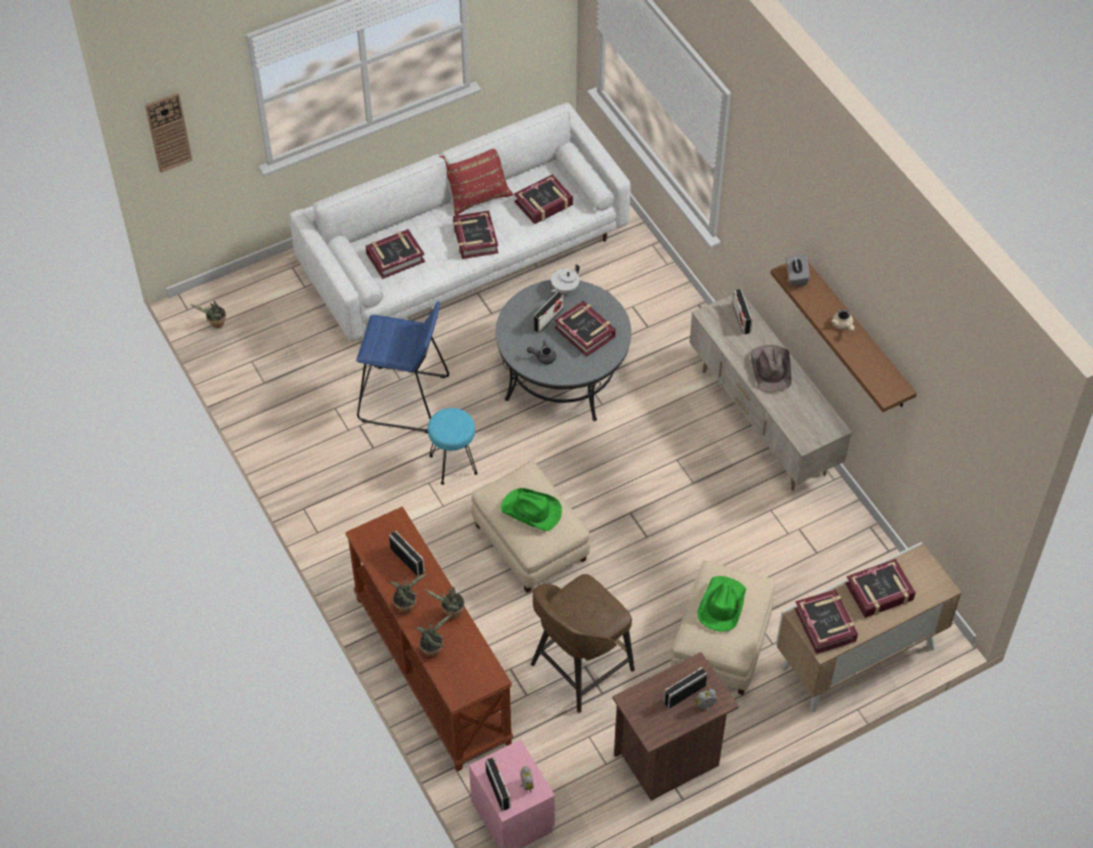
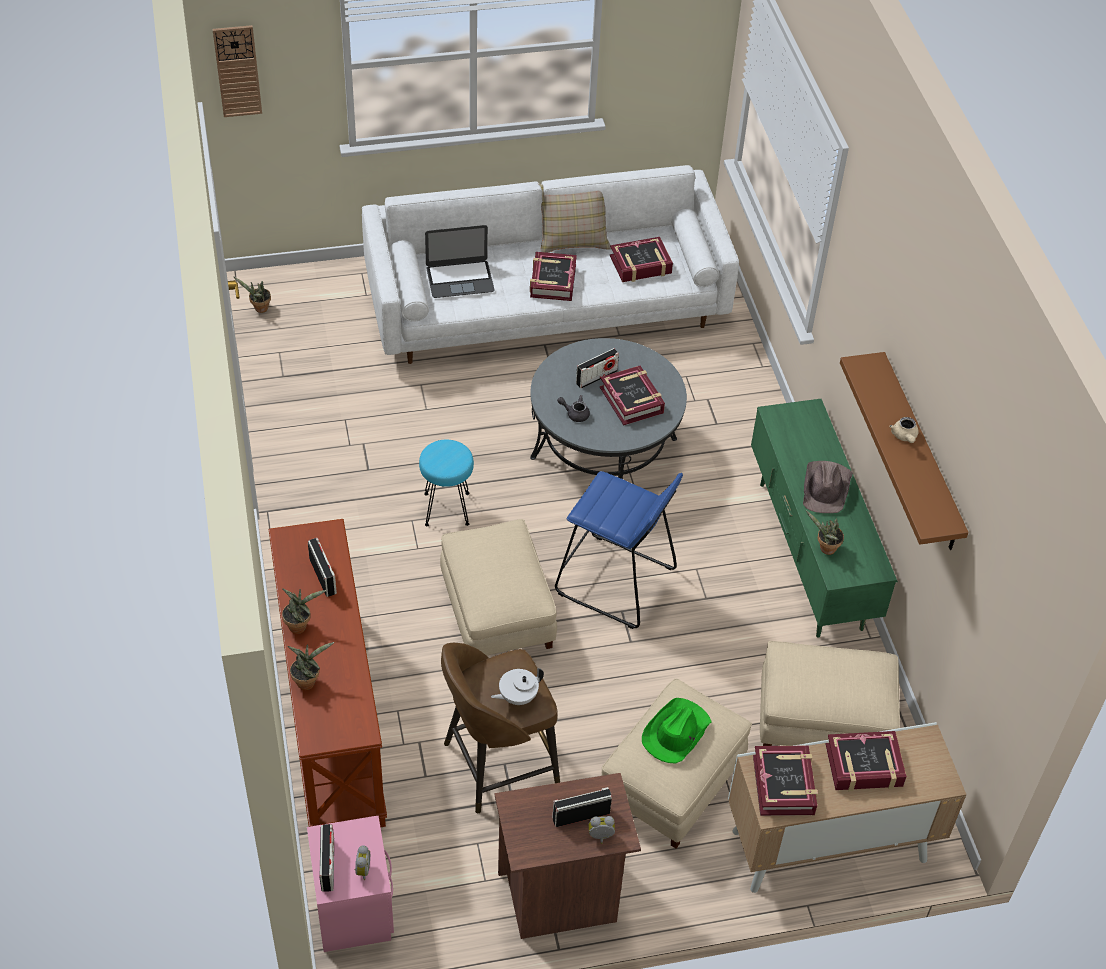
camera: 15 degrees right, 5 degrees down
blue stool [356,301,449,433] -> blue stool moved to [555,471,683,629]
book [366,229,425,279] -> laptop [425,225,494,298]
potted plant [425,587,465,619] -> potted plant moved to [806,510,844,555]
red pillow [439,149,513,216] -> beige pillow [538,184,611,253]
green hat [500,488,562,531] -> none
white teapot [550,264,580,294] -> white teapot moved to [491,668,544,705]
beige tv stand [689,294,853,491] -> green tv stand [751,399,898,638]
radio [732,289,752,334] -> none
grey tissue box [786,254,809,286] -> none
none -> beige ottoman [760,641,900,746]

